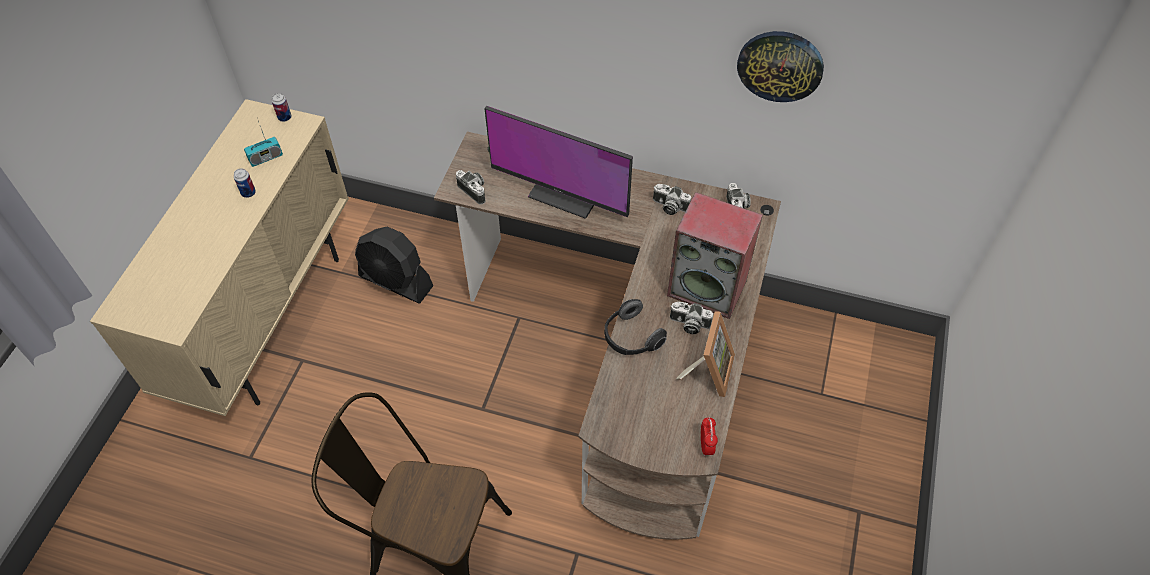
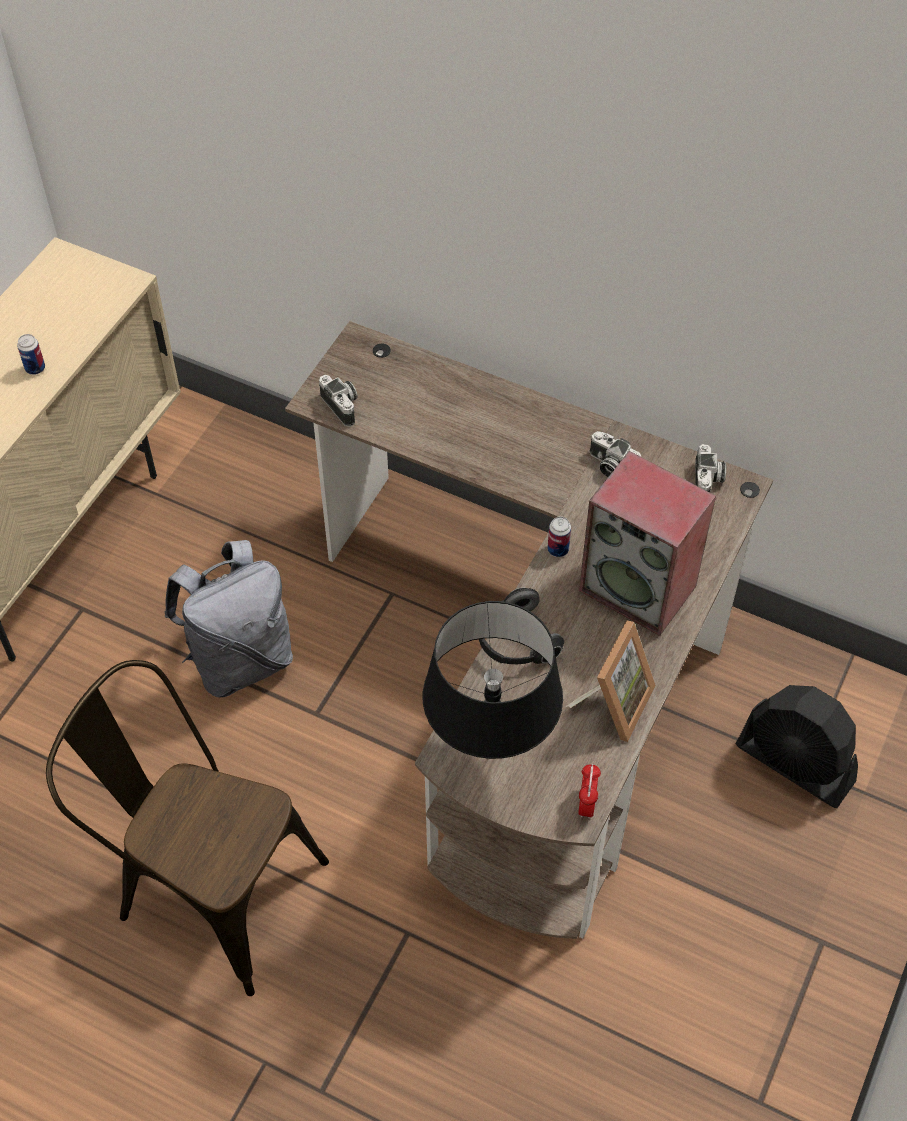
camera: 10 degrees right, 0 degrees up
radio [244,118,283,167] -> none
can [272,93,292,122] -> can moved to [548,516,571,557]
black fan [355,226,433,303] -> black fan moved to [736,685,858,808]
monitor [484,106,633,219] -> none
camera [670,302,713,334] -> none
wall clock [737,31,824,102] -> none
none -> grey backpack [164,540,293,697]
none -> black table lamp [423,601,563,759]

